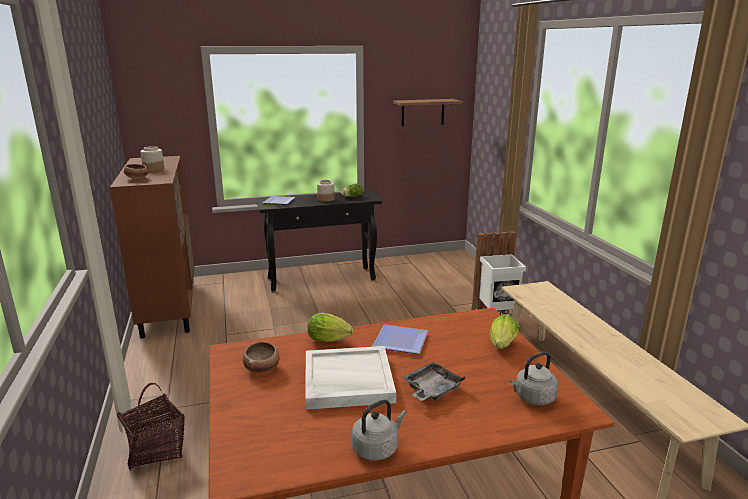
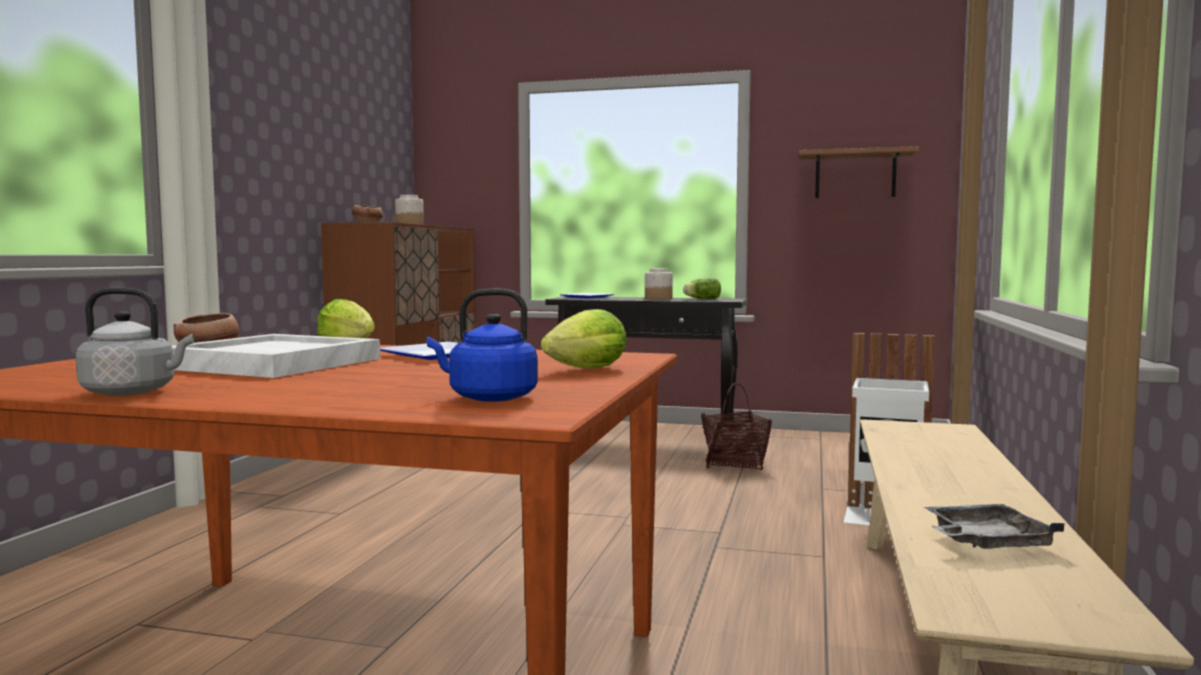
camera: 30 degrees right, 15 degrees down
basket [117,383,185,471] -> basket moved to [701,382,772,470]
grey tray [402,362,465,401] -> grey tray moved to [924,504,1065,549]
grey kettle [509,352,558,405] -> blue kettle [427,289,538,402]

